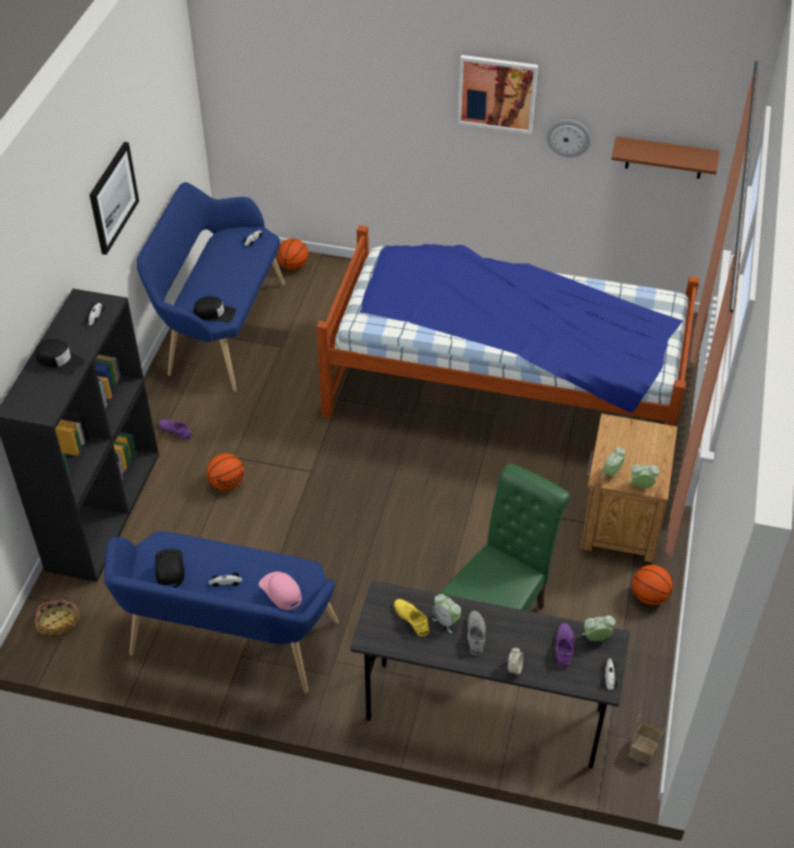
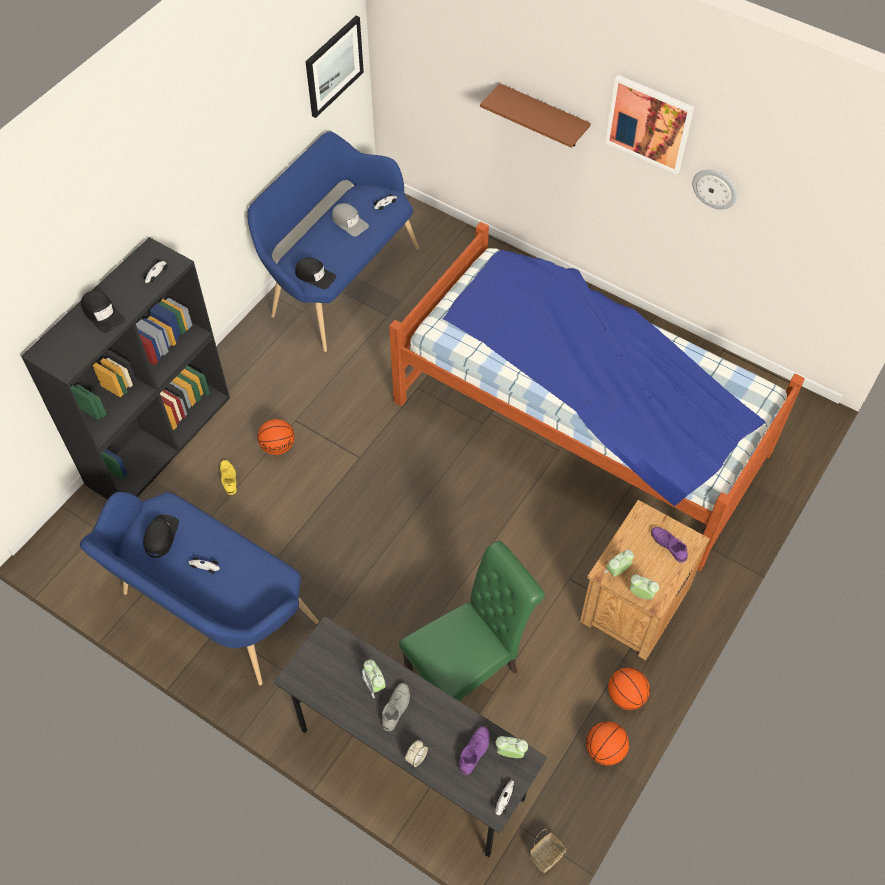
camera: 20 degrees right, 10 degrees up
basket [35,598,80,638] -> none
picture [90,142,139,255] -> picture moved to [305,16,364,118]
purple shoe [158,419,192,440] -> purple shoe moved to [651,527,688,563]
pink cap [259,572,302,610] -> none
basketball [277,238,308,270] -> basketball moved to [586,721,629,765]
yellow shoe [394,599,429,637] -> yellow shoe moved to [220,460,237,495]
brown shelf [611,136,719,179] -> brown shelf moved to [480,83,591,148]
none -> grey cap [332,203,369,237]

